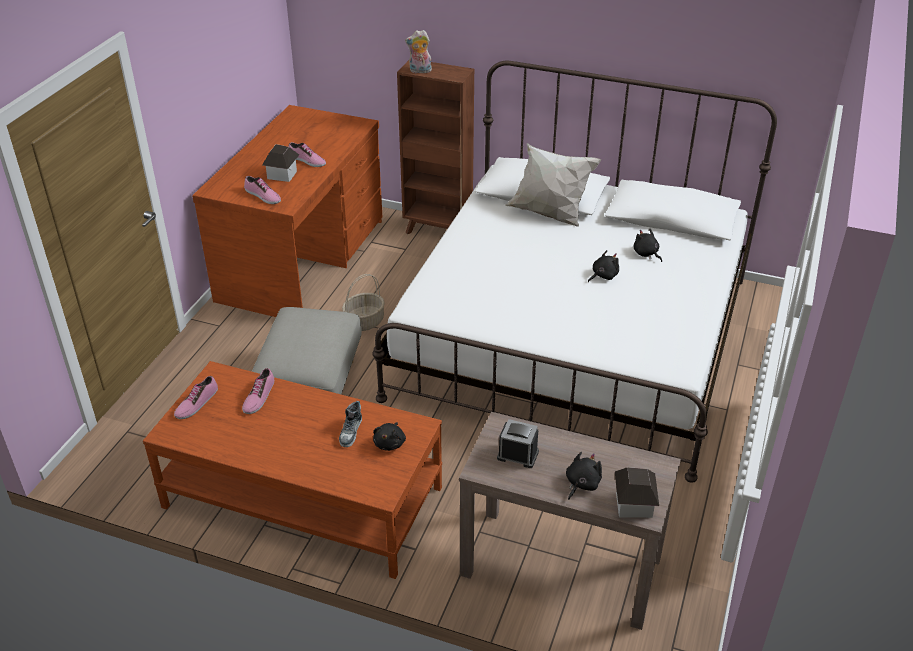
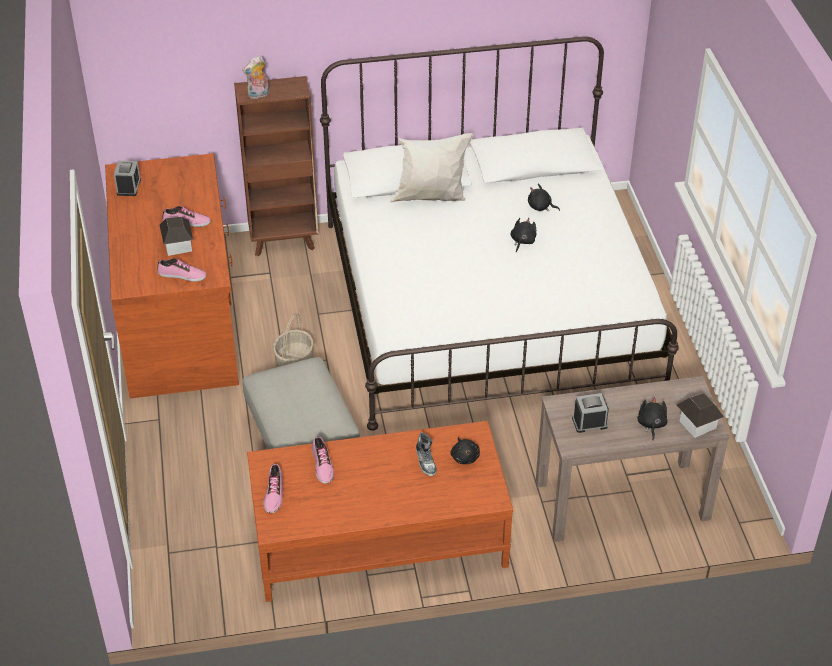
camera: 30 degrees left, 5 degrees up
none -> alarm clock [114,161,141,196]

